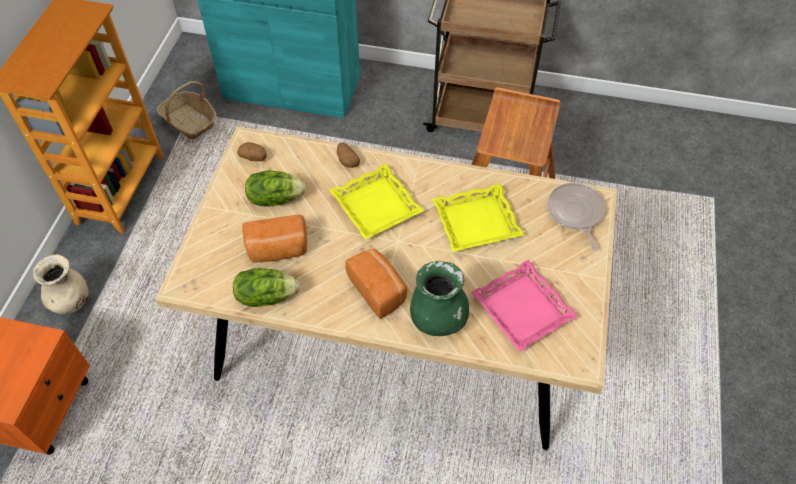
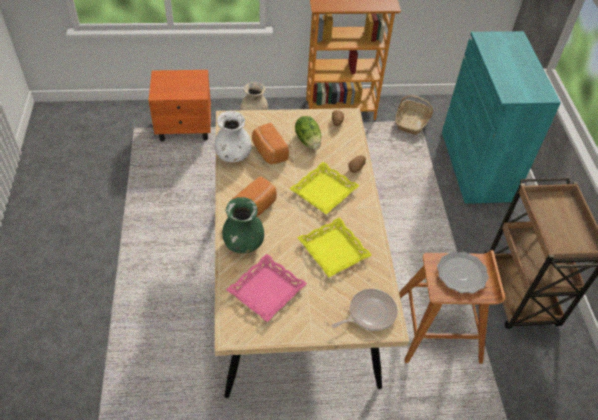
camera: 70 degrees right, 5 degrees down
lettuce [233,268,300,307] -> white vase [214,111,252,162]
none -> plate [437,252,489,293]

